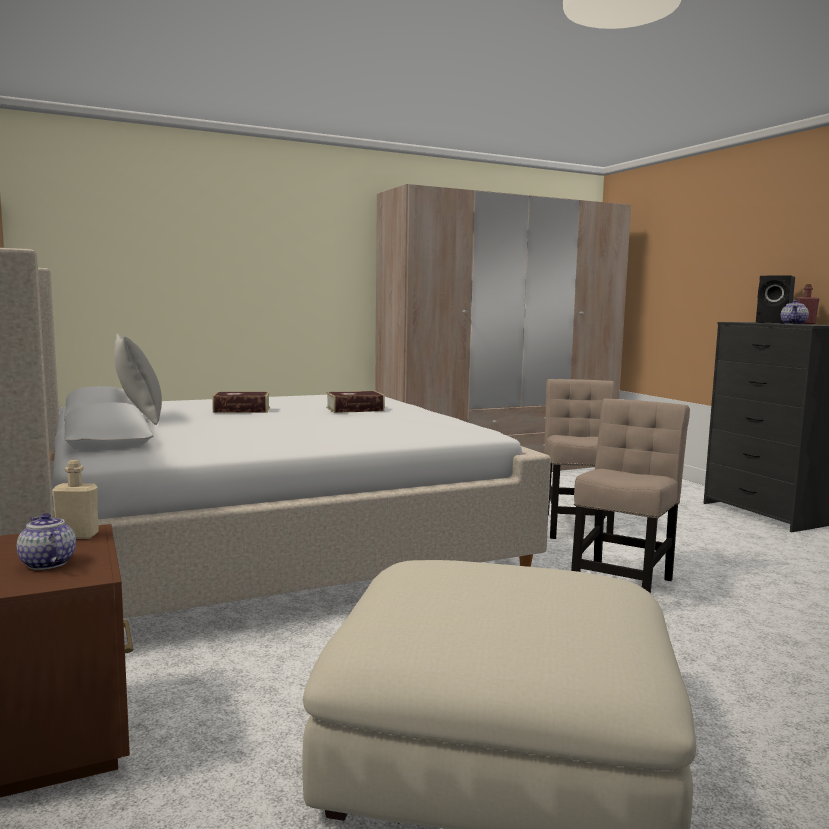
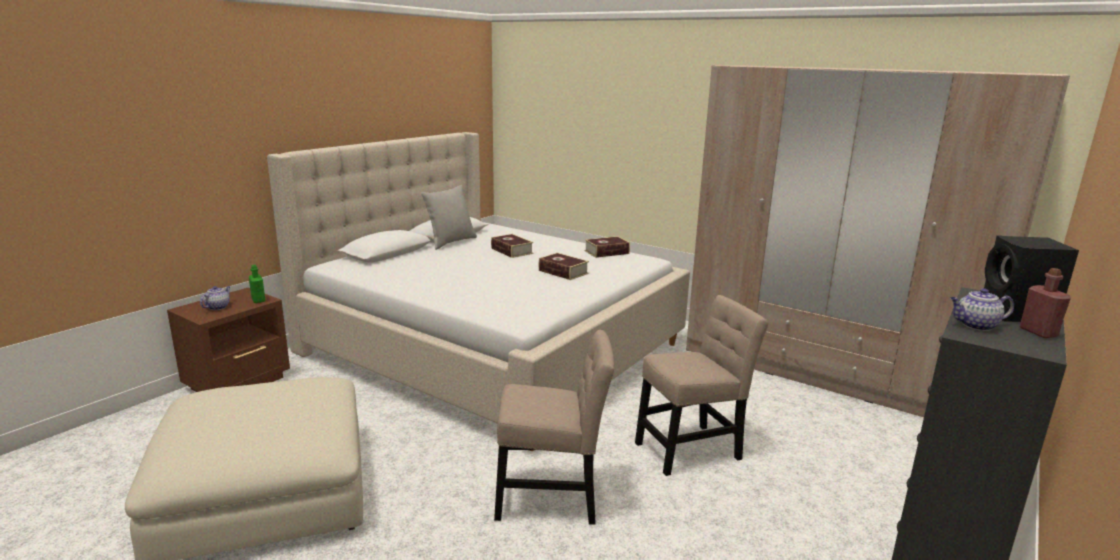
camera: 60 degrees right, 10 degrees up
beige bottle [52,460,99,539] -> green bottle [249,265,266,303]
none -> book [584,236,630,258]

